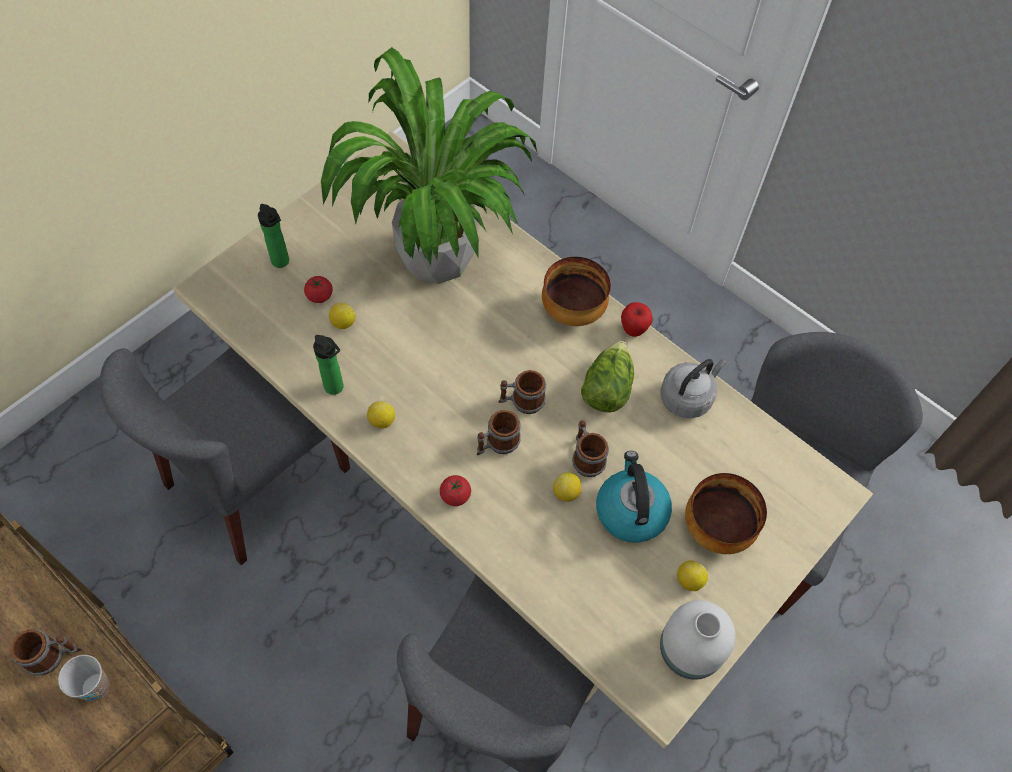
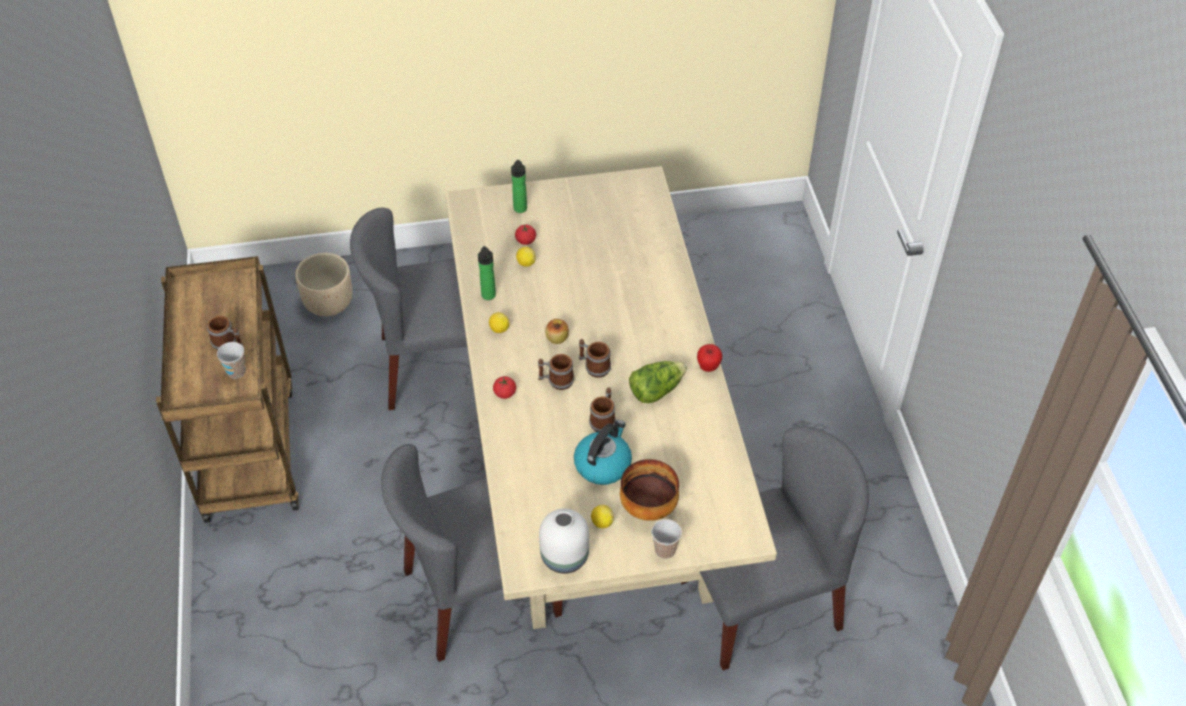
camera: 40 degrees right, 10 degrees down
potted plant [321,47,537,284] -> none
bowl [542,257,611,326] -> none
lemon [553,473,581,502] -> none
grey kettle [661,359,727,418] -> none
none -> beige planter [295,253,352,316]
none -> apple [545,319,569,344]
none -> cup [652,519,682,559]

